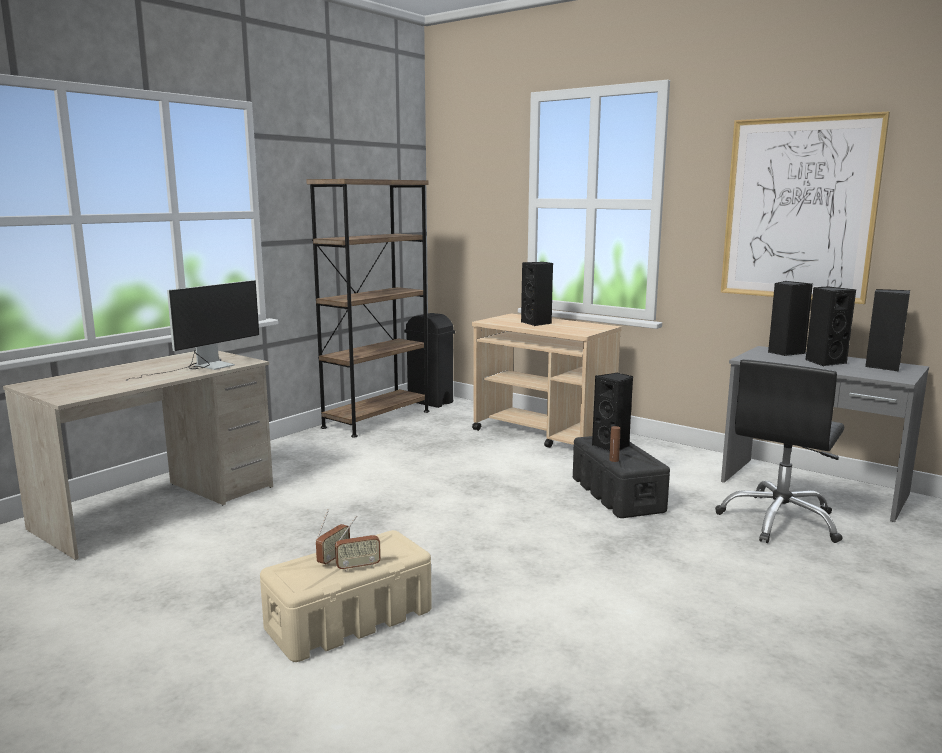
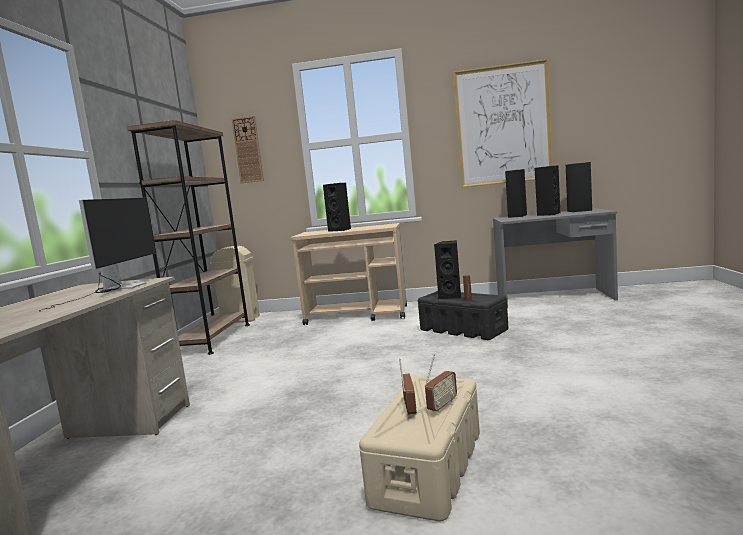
camera: 30 degrees left, 5 degrees down
black trash can [404,313,455,408] -> beige trash can [210,246,260,323]
black office chair [715,359,845,543] -> none
none -> wall clock [232,116,264,183]

